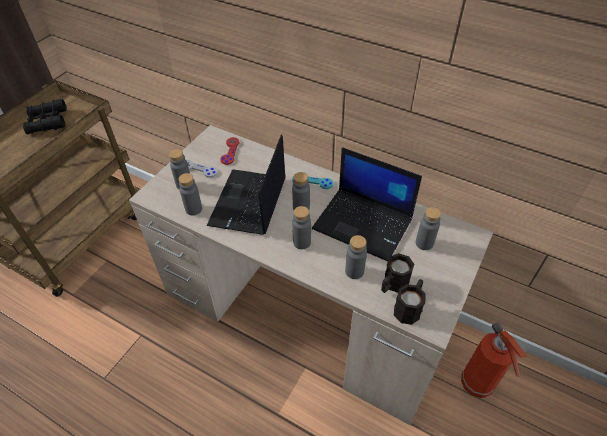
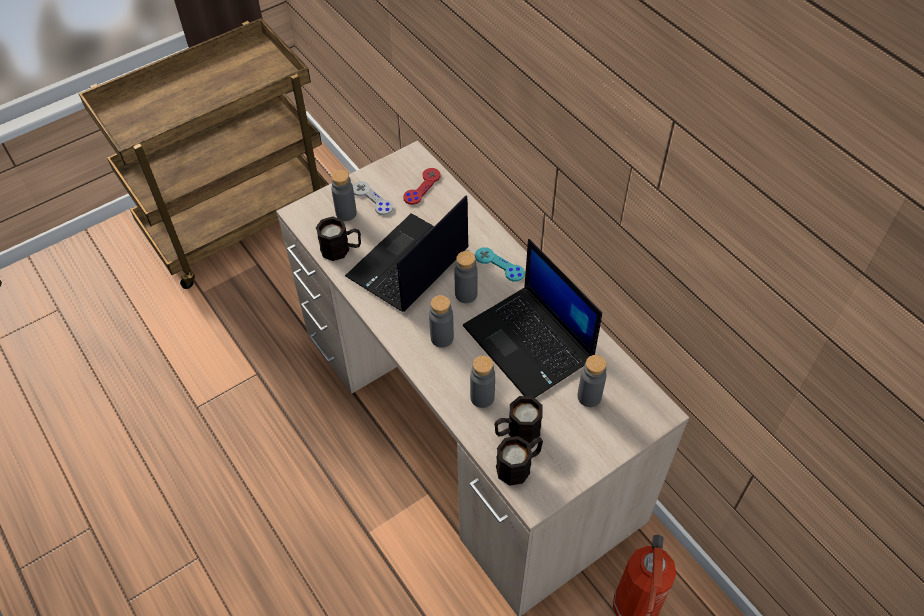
camera: 25 degrees right, 5 degrees up
black binoculars [23,99,67,134] -> none
grey bottle [178,173,202,215] -> black mug [316,216,361,261]

